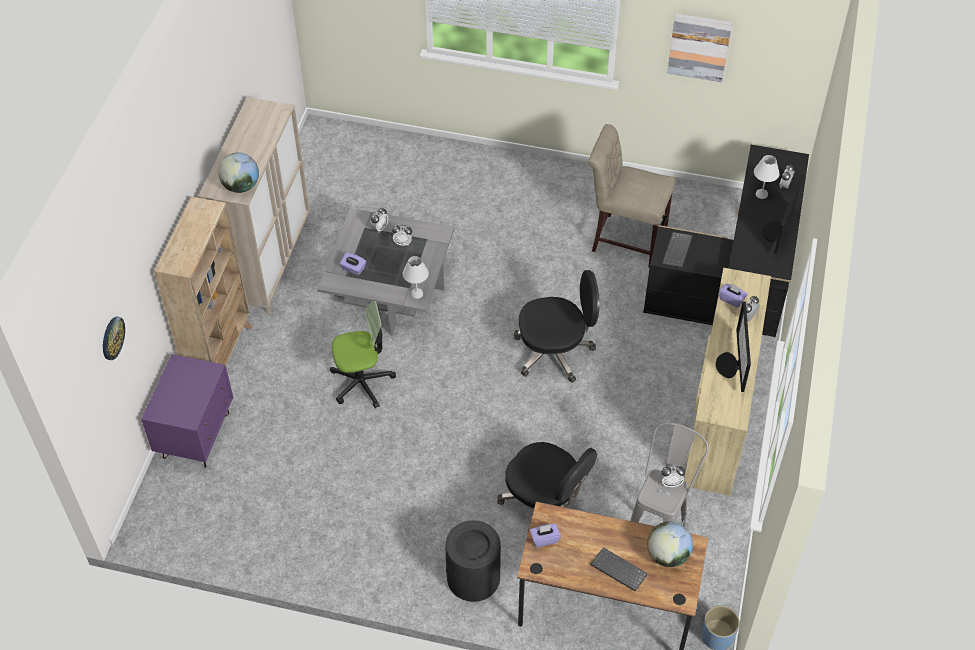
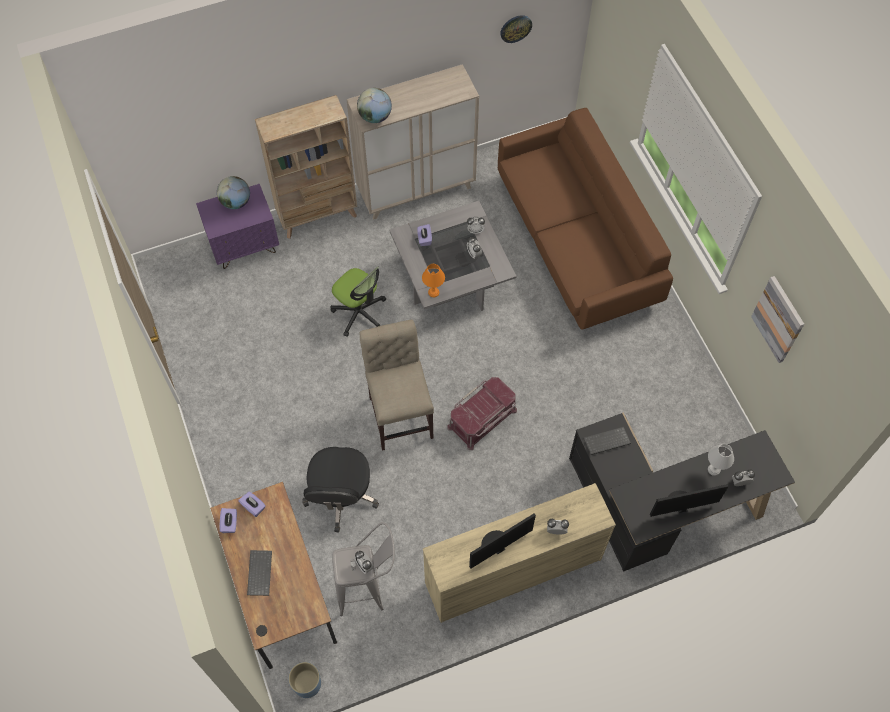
camera: 55 degrees right, 10 degrees up
wall clock [103,317,125,360] -> wall clock moved to [500,15,532,43]
white table lamp [403,256,429,299] -> orange table lamp [422,264,445,297]
black trash can [445,520,501,602] -> none
black office chair [514,270,600,383] -> red storage box [447,377,517,450]
beige chair [588,124,675,268] -> beige chair moved to [360,320,434,451]
globe [647,521,693,567] -> globe moved to [217,176,250,209]
purple tissue box [719,283,748,308] -> purple tissue box moved to [219,508,237,533]
none -> brown sofa [498,108,673,330]

